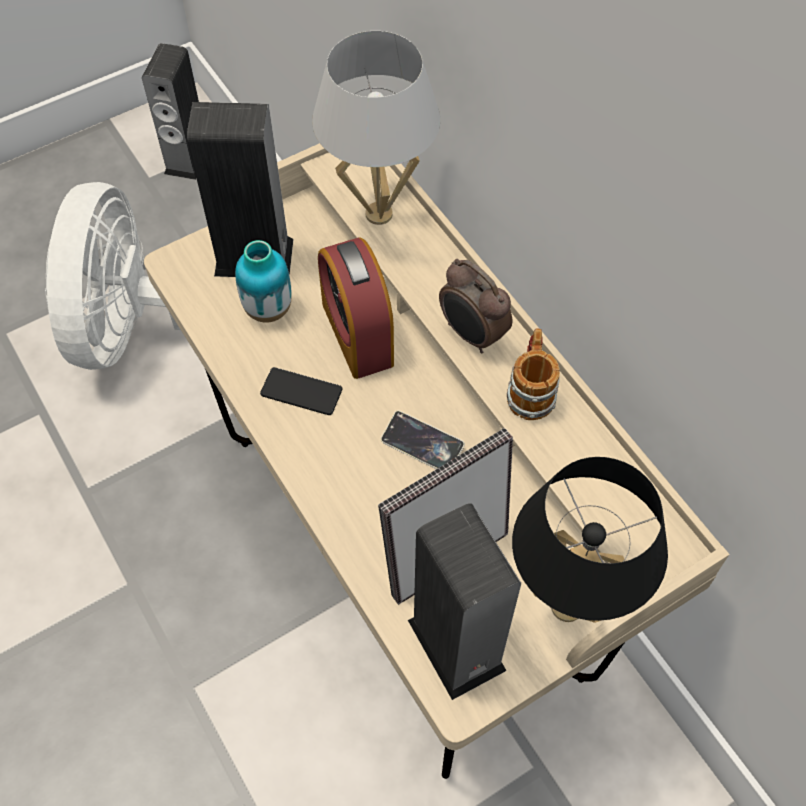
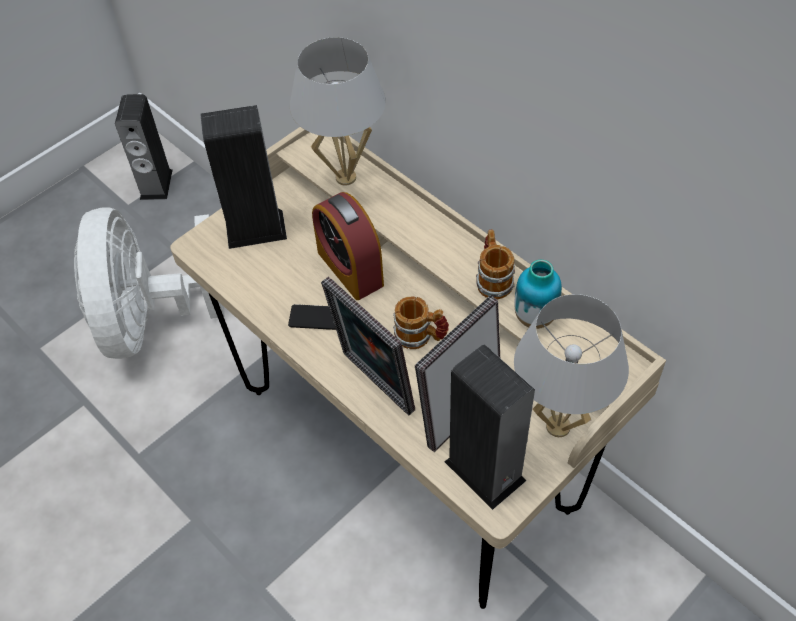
camera: 10 degrees left, 5 degrees down
vase [235,240,292,323] -> vase moved to [514,260,562,329]
phone [381,411,465,469] -> mug [393,296,449,349]
alarm clock [439,259,512,354] -> none
black table lamp [512,457,668,623] -> white table lamp [514,294,629,437]
none -> picture frame [321,277,415,415]

